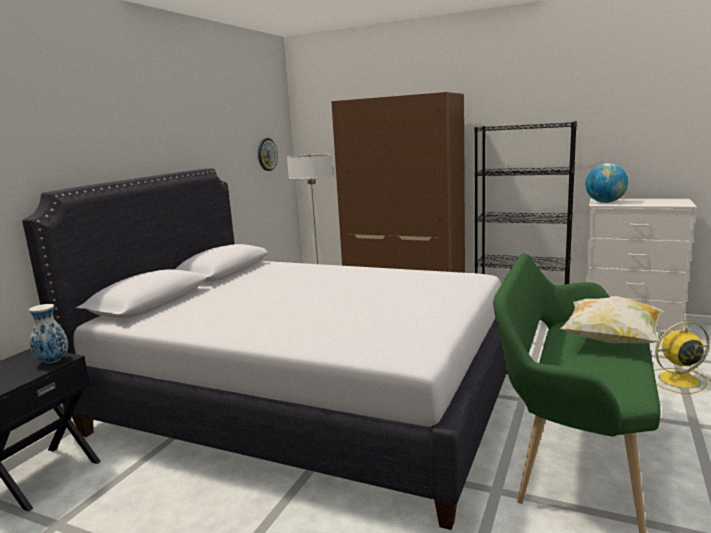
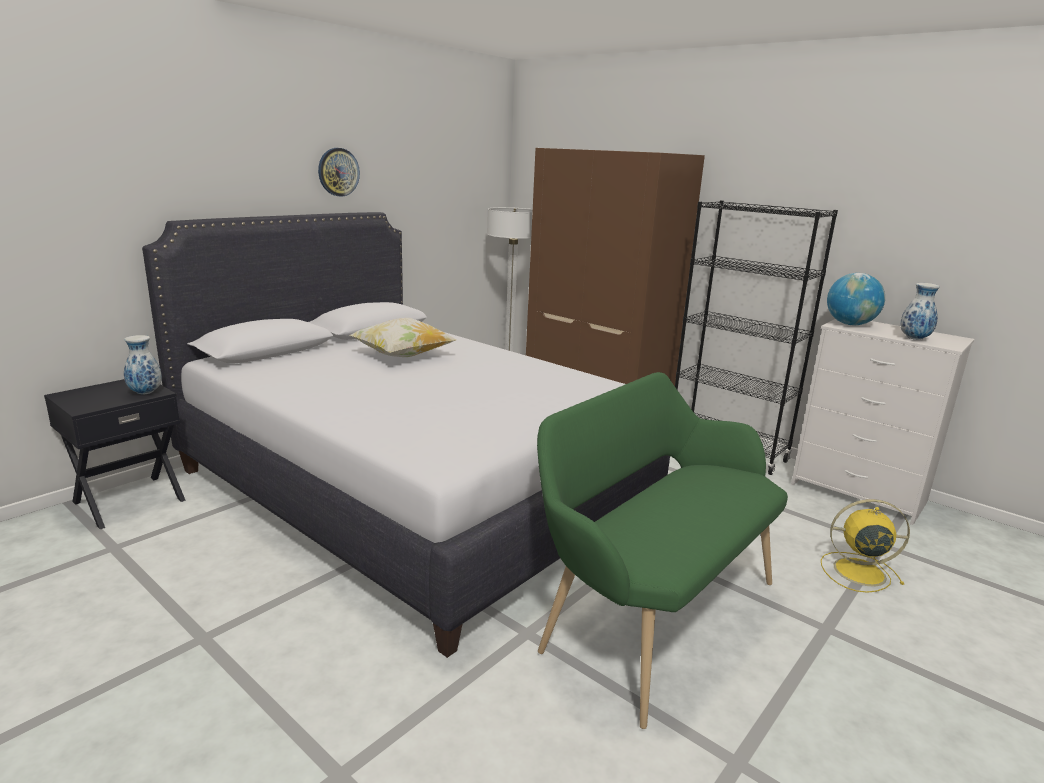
camera: 15 degrees right, 5 degrees up
wall clock [258,138,278,171] -> wall clock moved to [318,148,360,196]
pillow [560,296,664,343] -> pillow moved to [349,318,456,357]
none -> vase [900,283,940,340]

